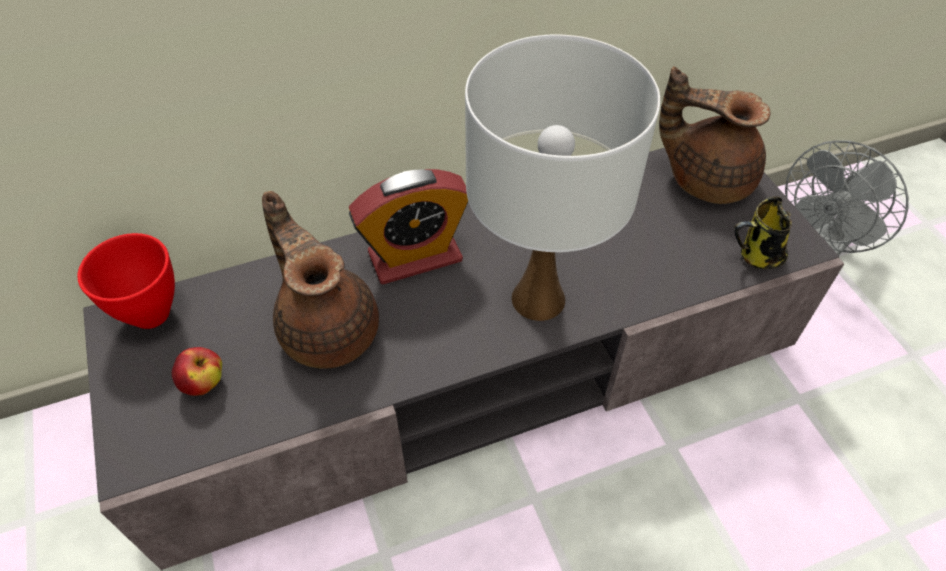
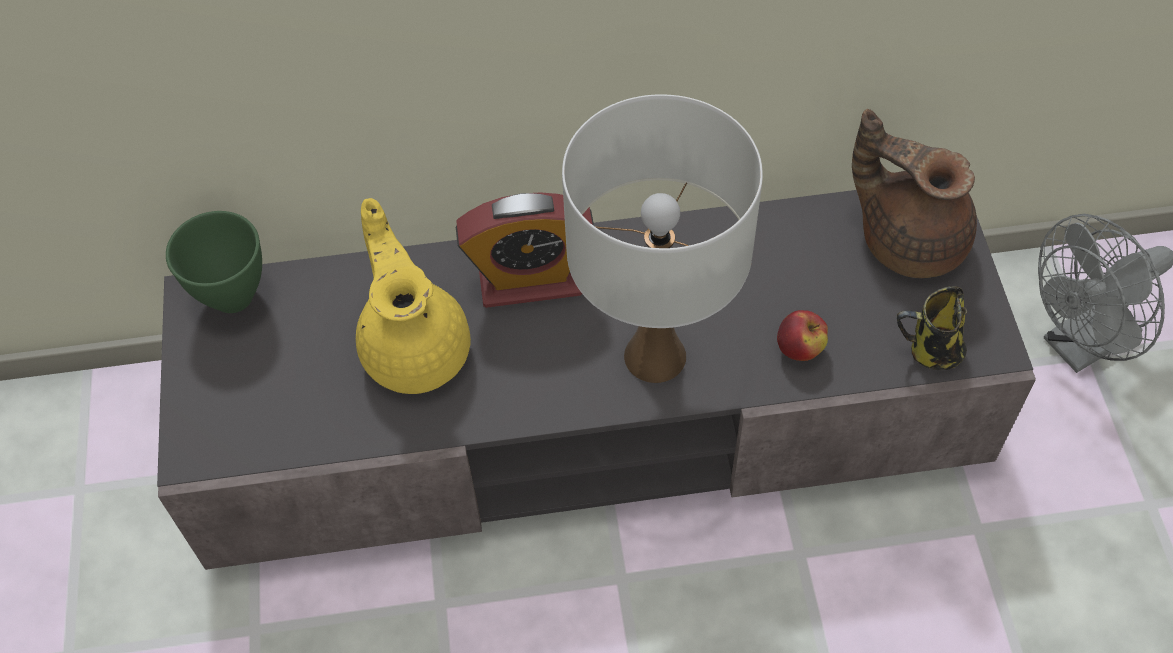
camera: 15 degrees right, 5 degrees up
red bowl [77,233,175,329] -> green bowl [166,211,262,313]
apple [172,347,222,396] -> apple moved to [777,310,828,361]
brown teapot [262,191,379,369] -> yellow teapot [356,198,471,394]

